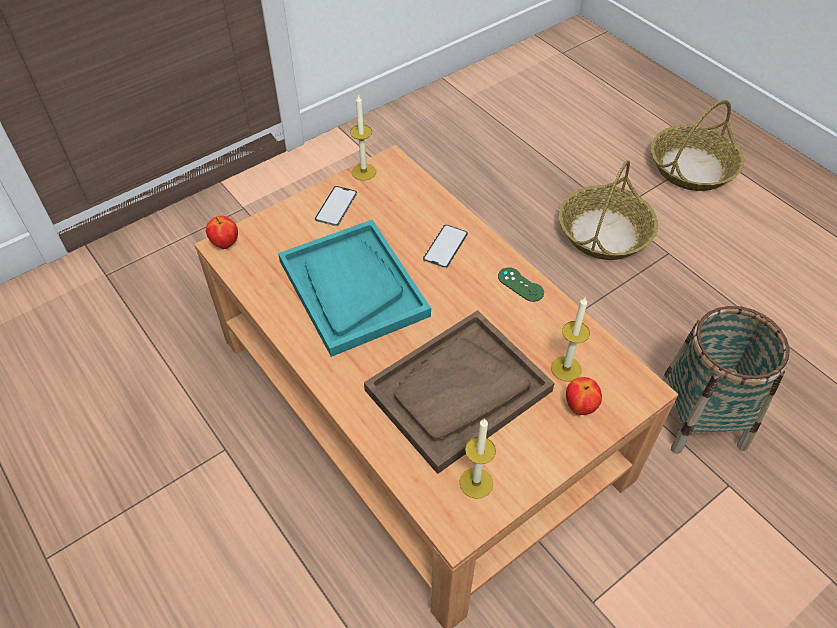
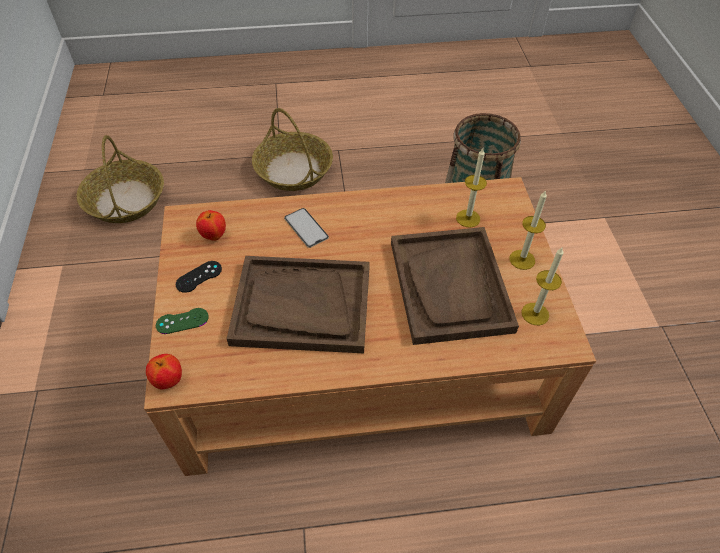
camera: 60 degrees left, 0 degrees up
turquoise tray [278,219,431,357] -> brown tray [227,256,370,353]
phone [315,186,357,226] -> black game controller [176,261,222,293]
candle [350,94,376,180] -> candle moved to [510,190,547,270]
green game controller [498,267,544,302] -> green game controller moved to [156,308,209,334]
apple [566,377,602,415] -> apple moved to [196,210,226,241]
basket [651,100,744,191] -> basket moved to [77,135,164,223]

